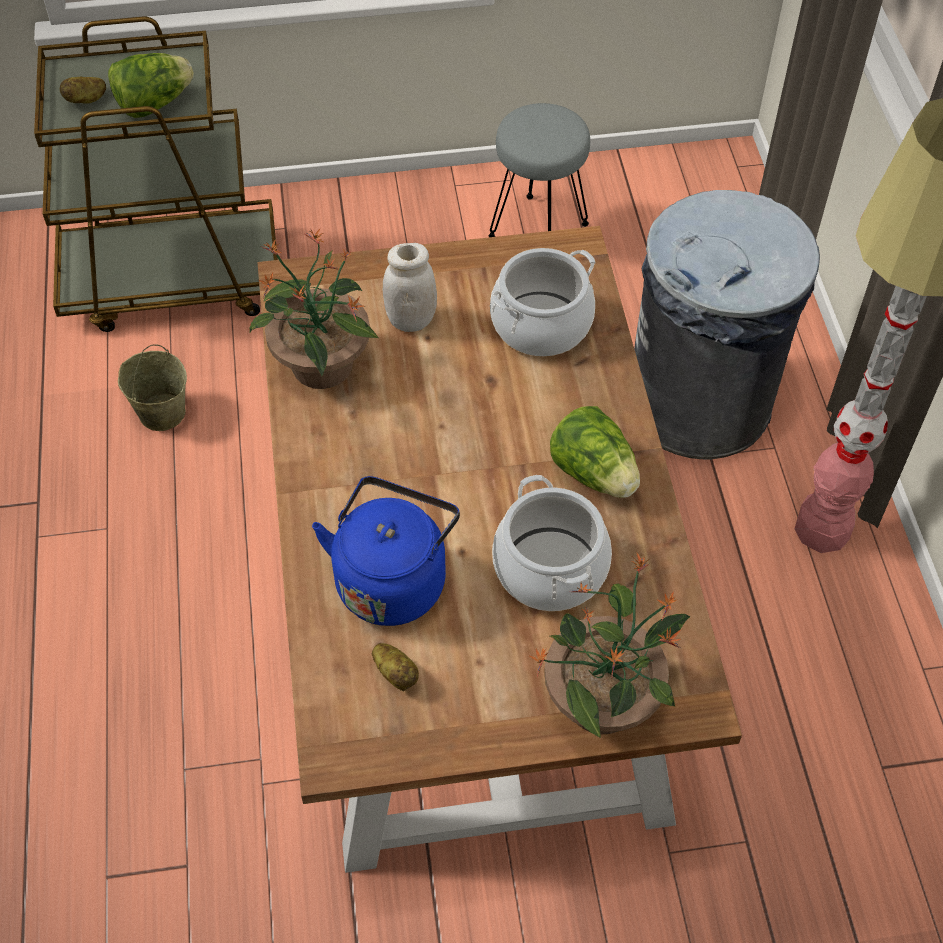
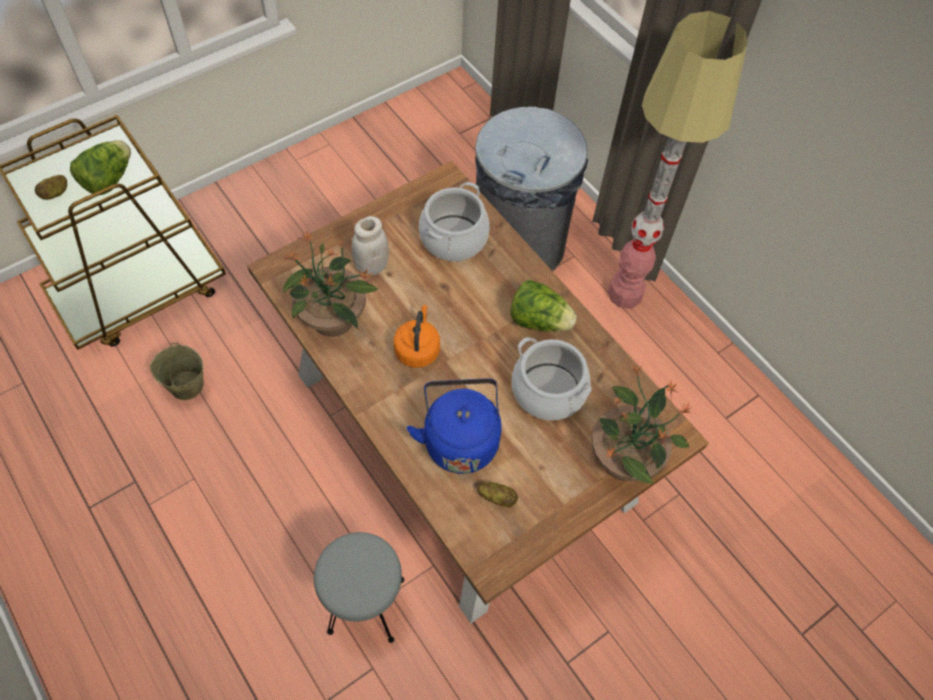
camera: 30 degrees left, 5 degrees up
grey stool [488,103,590,237] -> grey stool moved to [314,532,404,643]
none -> orange kettle [394,305,440,368]

